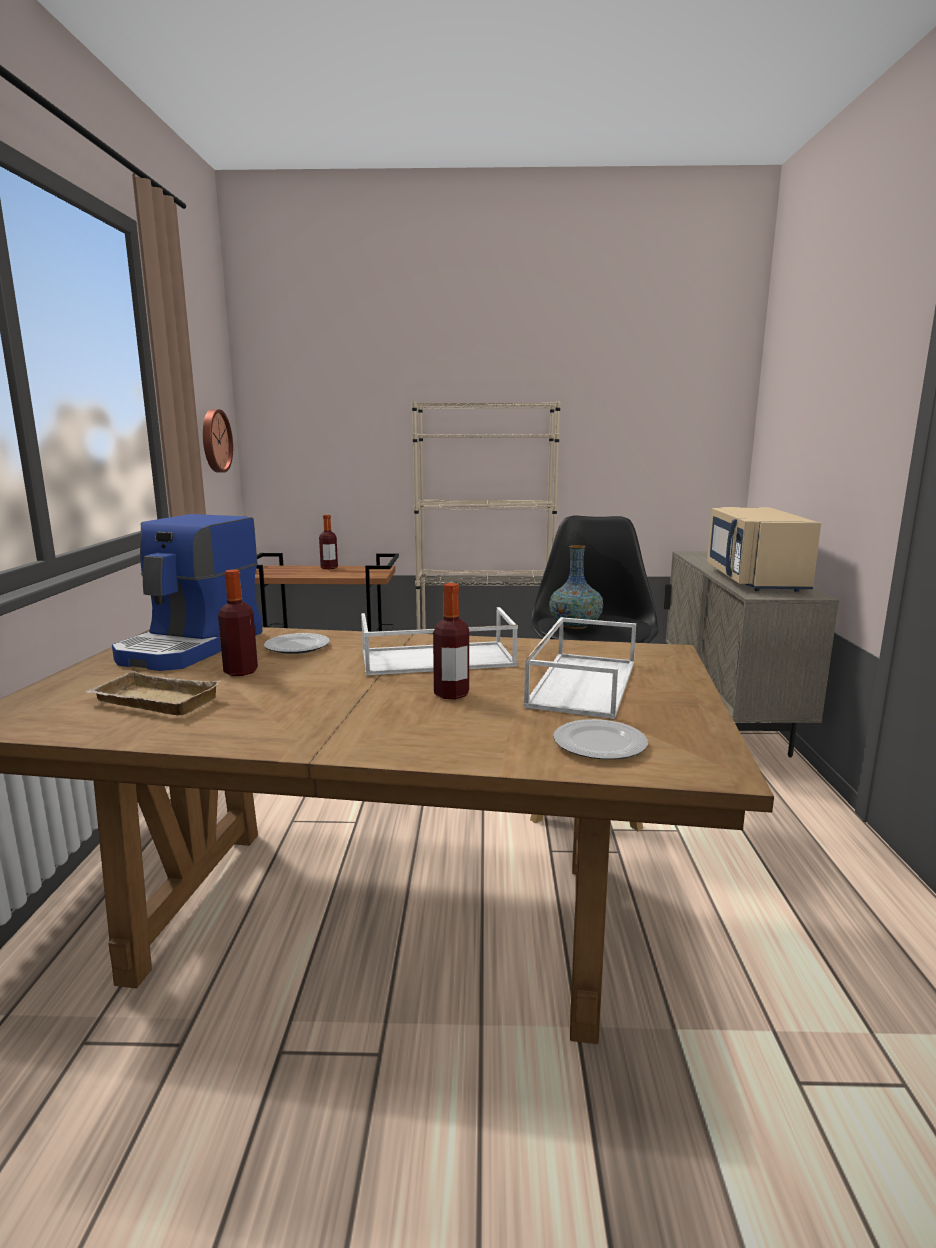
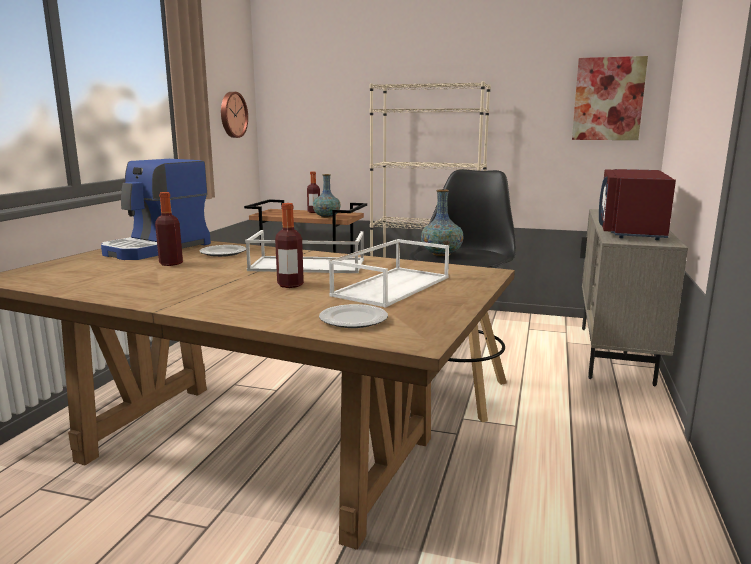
camera: 15 degrees right, 0 degrees up
beige tray [85,671,221,715] -> none
beige microwave [707,507,821,592] -> red microwave [599,169,676,240]
none -> vase [313,174,341,218]
none -> picture [572,56,648,140]

